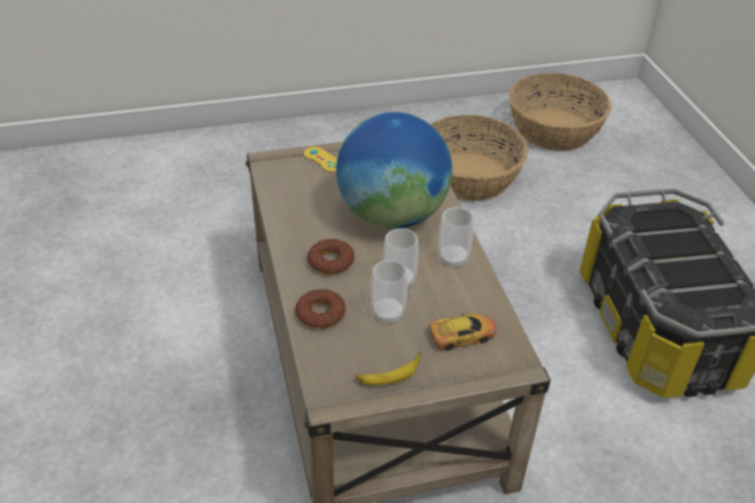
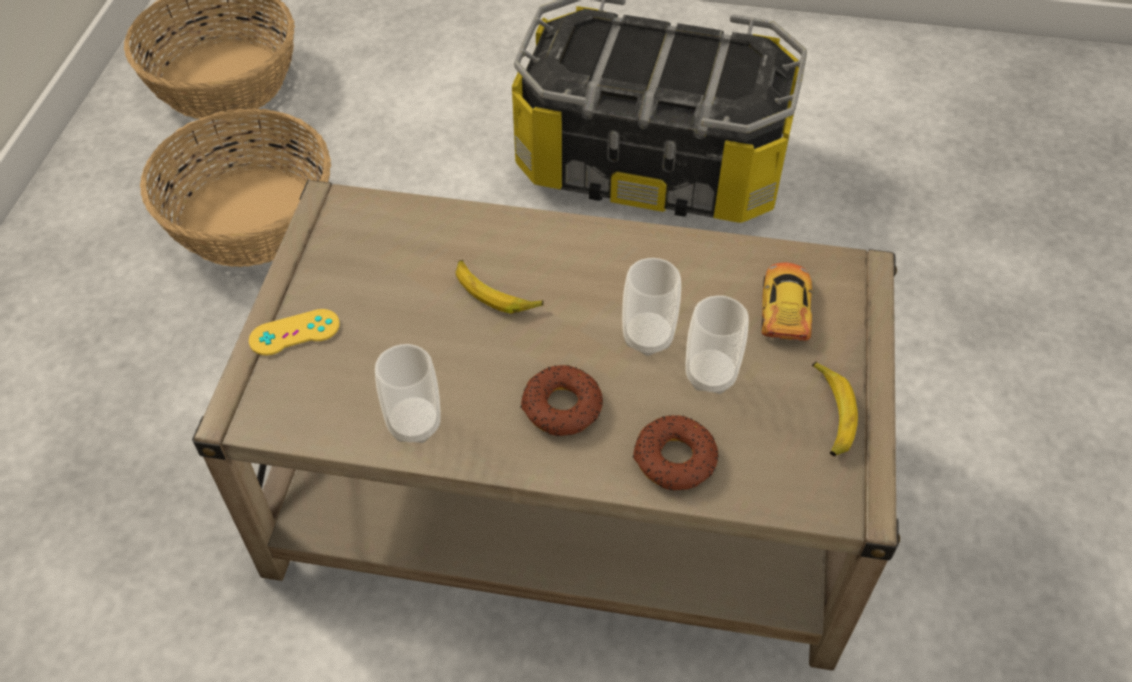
camera: 65 degrees left, 10 degrees up
globe [336,112,452,229] -> banana [456,260,544,314]
cup [438,207,474,268] -> cup moved to [375,344,441,443]

